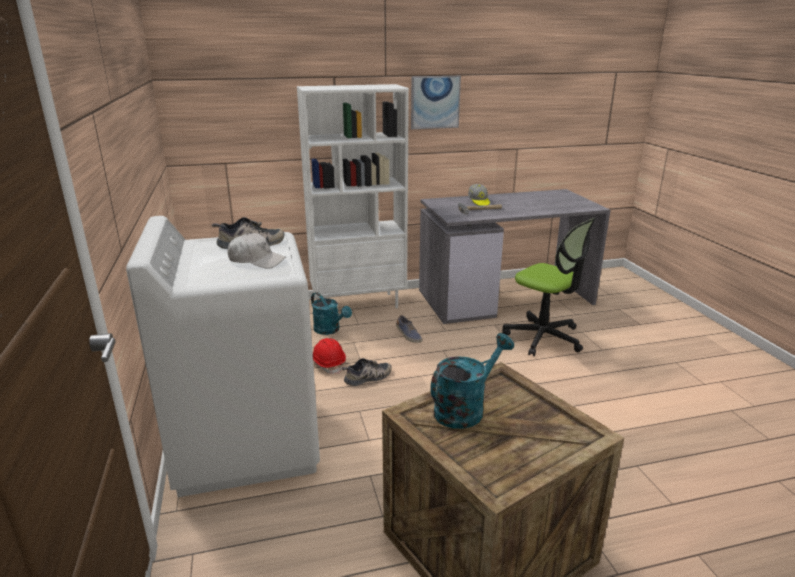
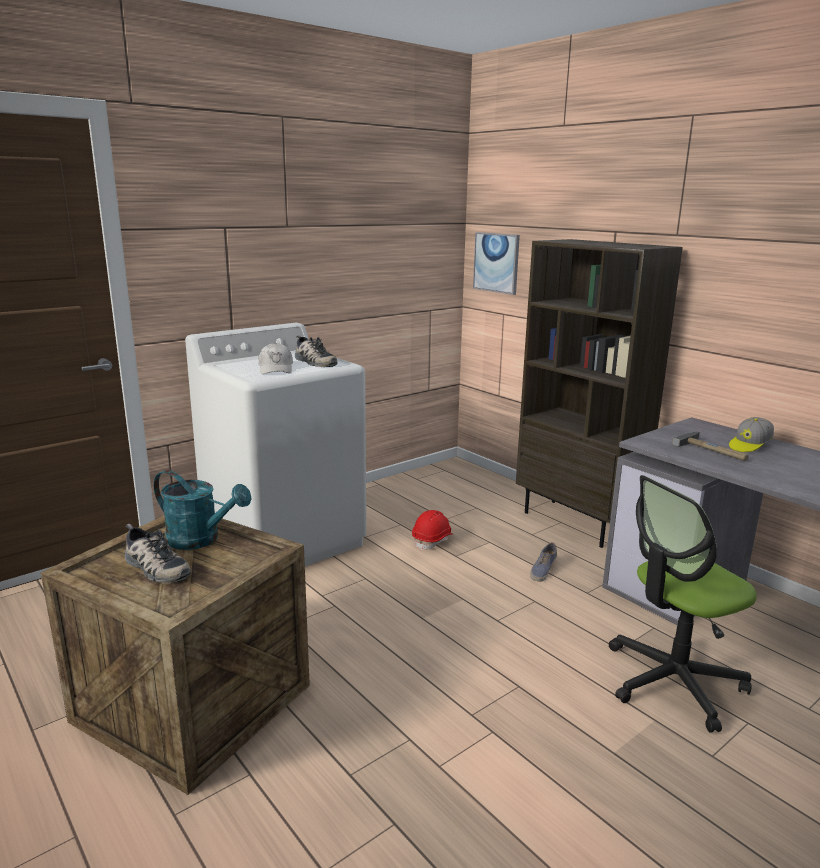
camera: 65 degrees right, 5 degrees down
white bookcase [297,84,409,308] -> brown bookcase [516,239,683,548]
turquoise watering can [311,292,352,335] -> none
shoe [342,358,392,386] -> shoe moved to [125,524,191,584]
picture [411,76,461,129] -> picture moved to [473,232,520,295]
office chair [502,218,596,356] -> office chair turned 45 degrees clockwise [609,475,757,733]

